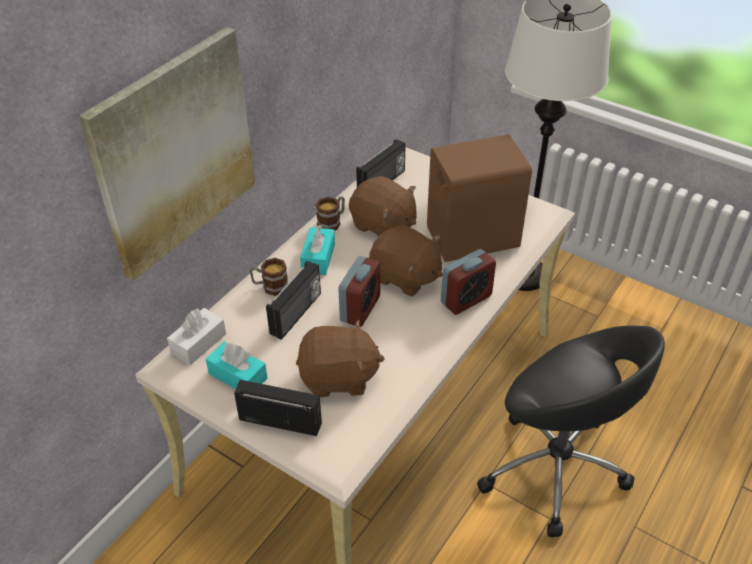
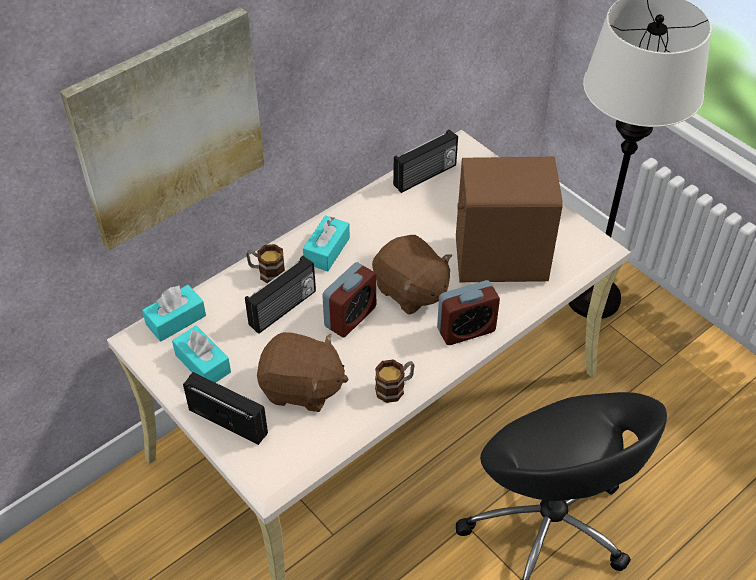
camera: 15 degrees right, 5 degrees up
white tissue box [167,308,226,365] -> turquoise tissue box [142,285,206,342]
mug [316,196,345,231] -> mug moved to [375,360,415,403]
brown plush toy [349,176,417,237] -> none

